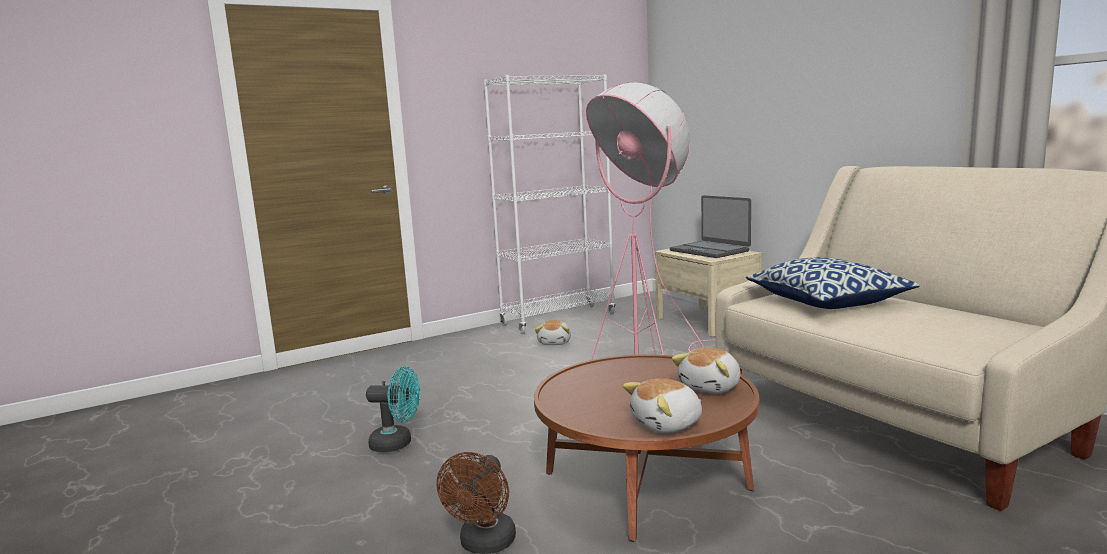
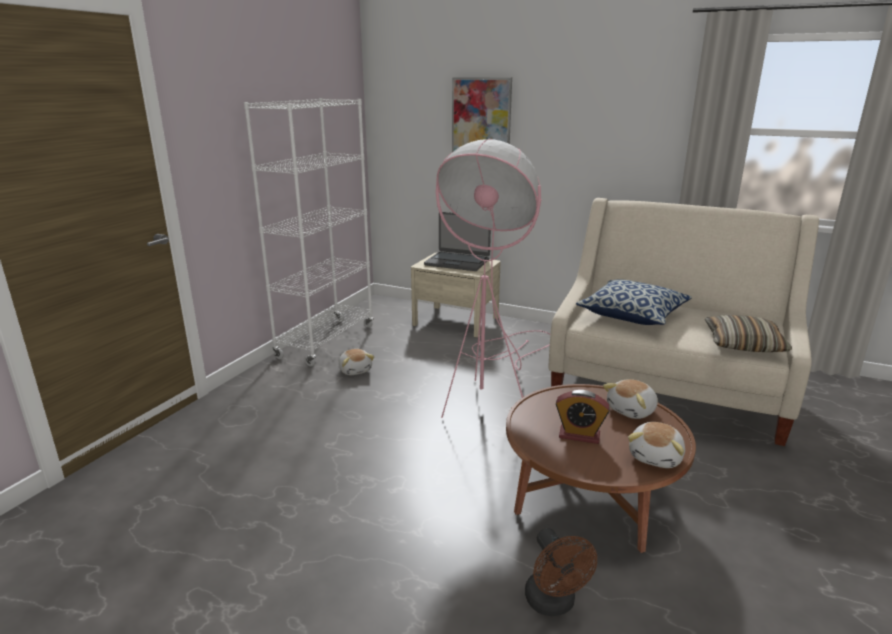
camera: 35 degrees left, 10 degrees up
turquoise fan [366,366,420,452] -> none
plush toy [672,347,741,394] -> plush toy turned 45 degrees clockwise [603,379,658,419]
none -> picture [452,77,512,152]
none -> alarm clock [556,390,610,444]
none -> pillow [705,315,792,352]

